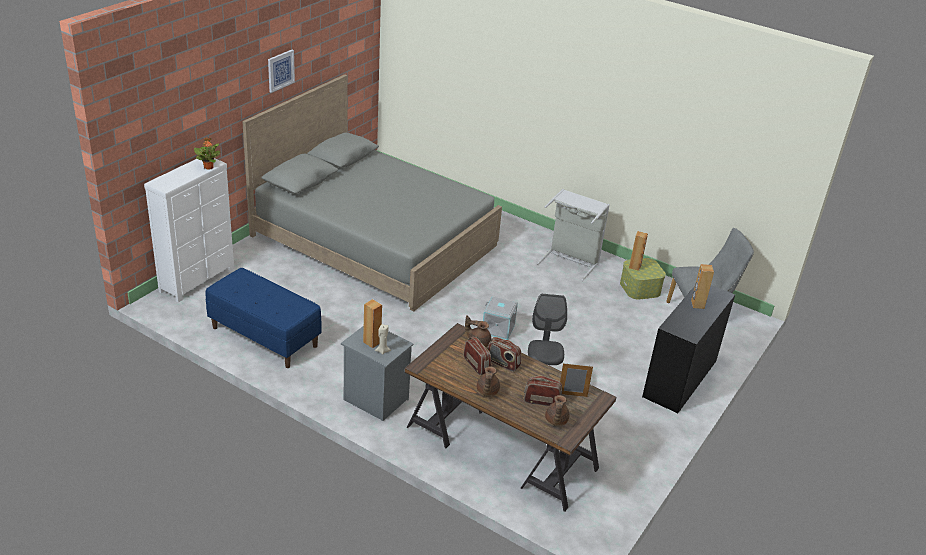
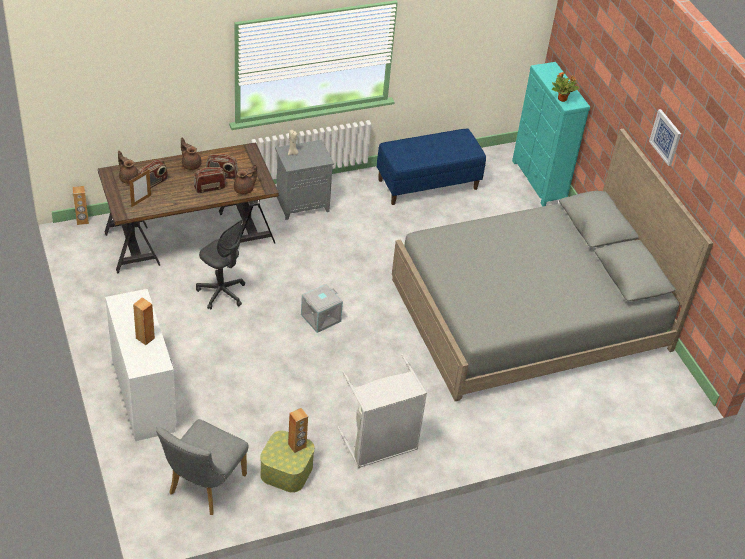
camera: 125 degrees right, 10 degrees up
white dresser [144,154,234,302] -> turquoise dresser [512,62,590,207]
brown speaker [363,299,382,348] -> brown speaker moved to [73,186,89,225]
black desk [642,285,735,413] -> white desk [105,289,177,441]

